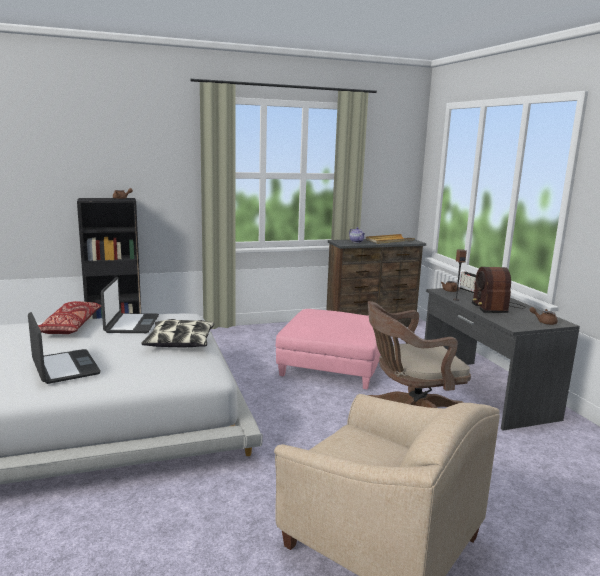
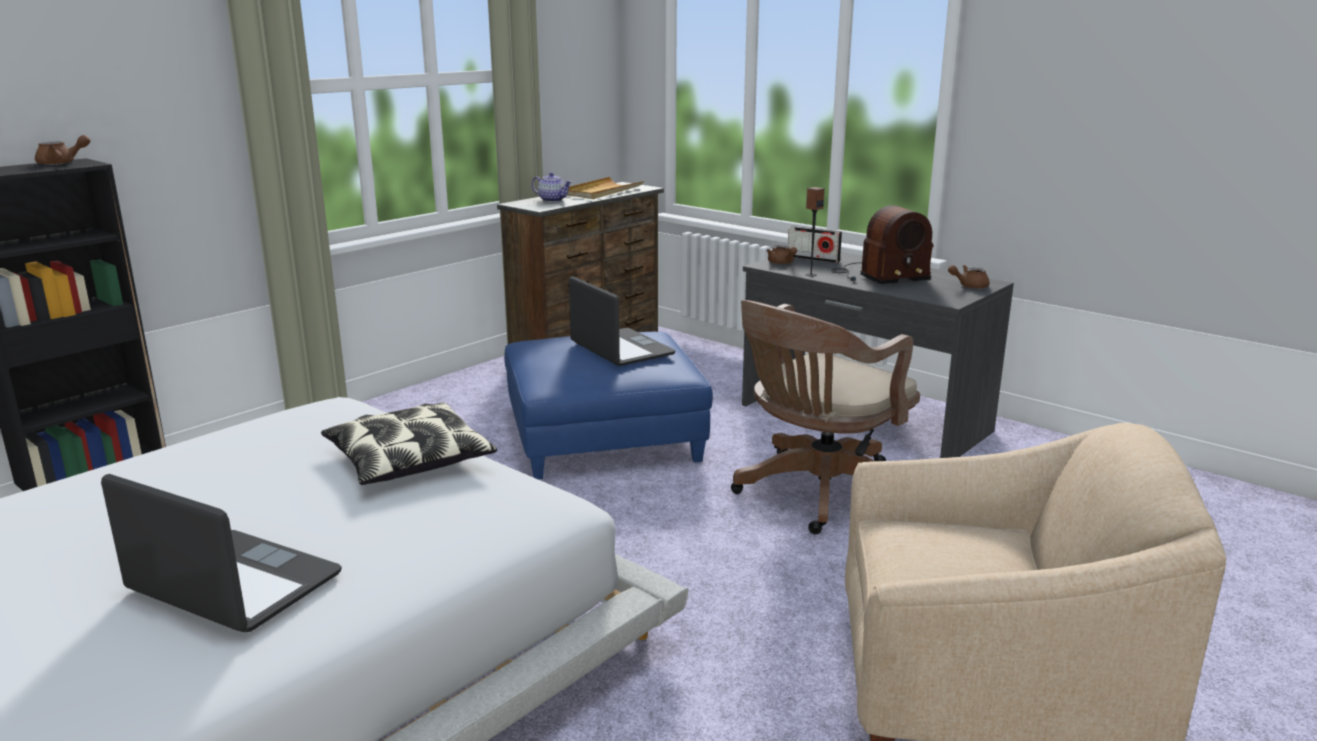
camera: 30 degrees left, 5 degrees up
red pillow [38,301,102,334] -> none
laptop [101,277,159,333] -> laptop moved to [569,276,675,366]
pink ottoman [276,309,381,390] -> blue ottoman [504,332,713,479]
radio [471,267,526,313] -> radio turned 75 degrees counterclockwise [831,205,933,284]

